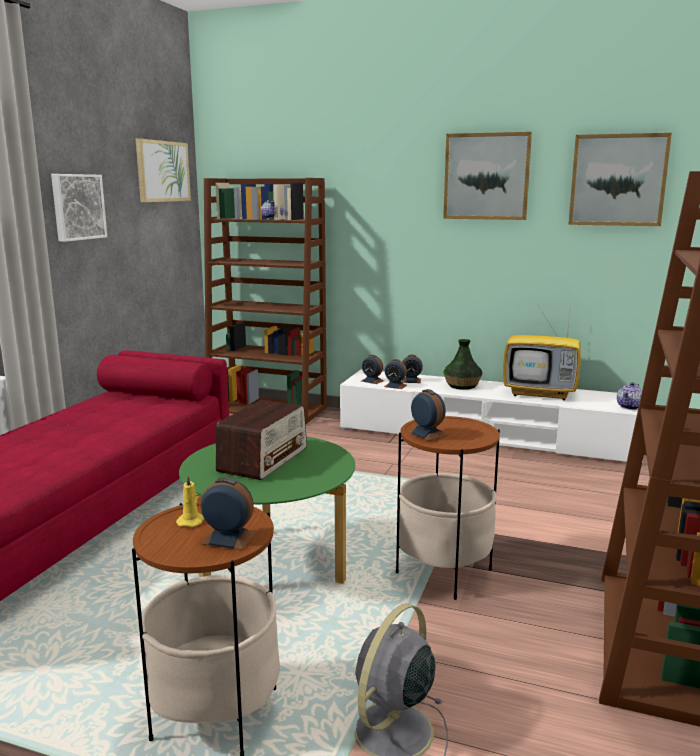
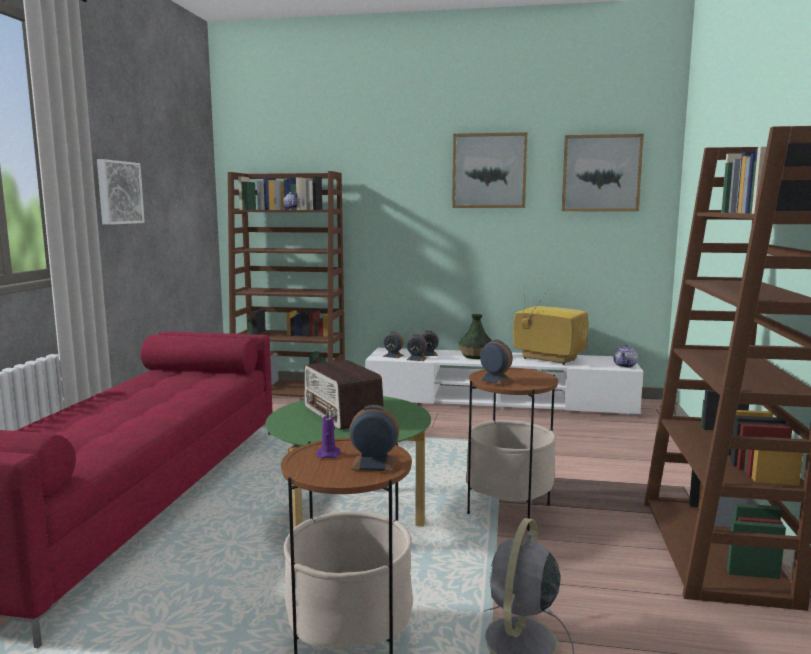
camera: 10 degrees left, 5 degrees down
picture [136,138,191,202] -> none
yellow candle [176,475,204,527] -> purple candle [316,408,341,458]
radio [215,400,307,480] -> radio turned 135 degrees clockwise [304,359,384,430]
television [503,302,581,400] -> television turned 150 degrees counterclockwise [513,285,588,365]

